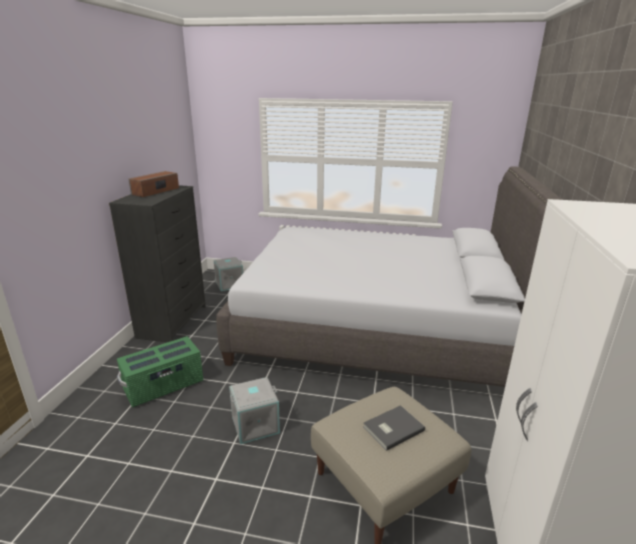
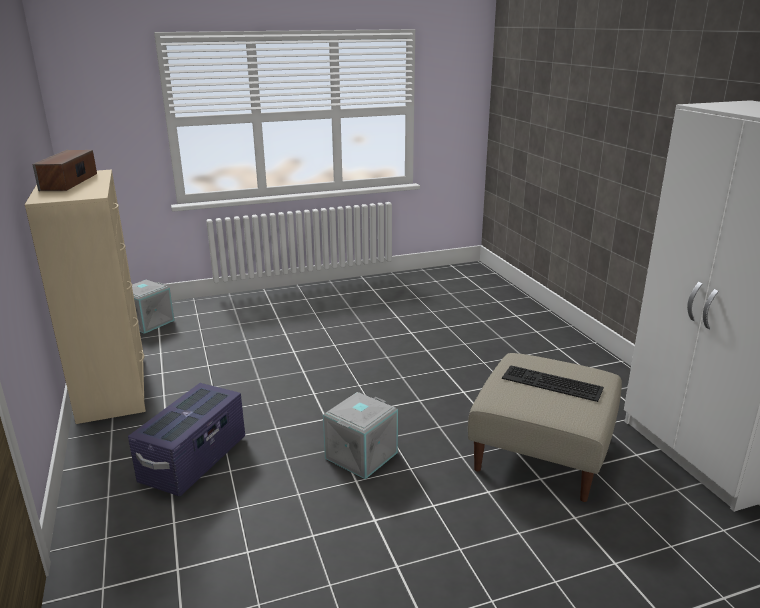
camera: 30 degrees left, 0 degrees up
black dresser [109,185,206,343] -> beige dresser [25,169,146,424]
green storage box [117,336,203,407] -> purple storage box [128,383,245,496]
grey bed [216,166,563,387] -> none
grey book [363,405,425,451] -> keyboard [502,365,604,402]

